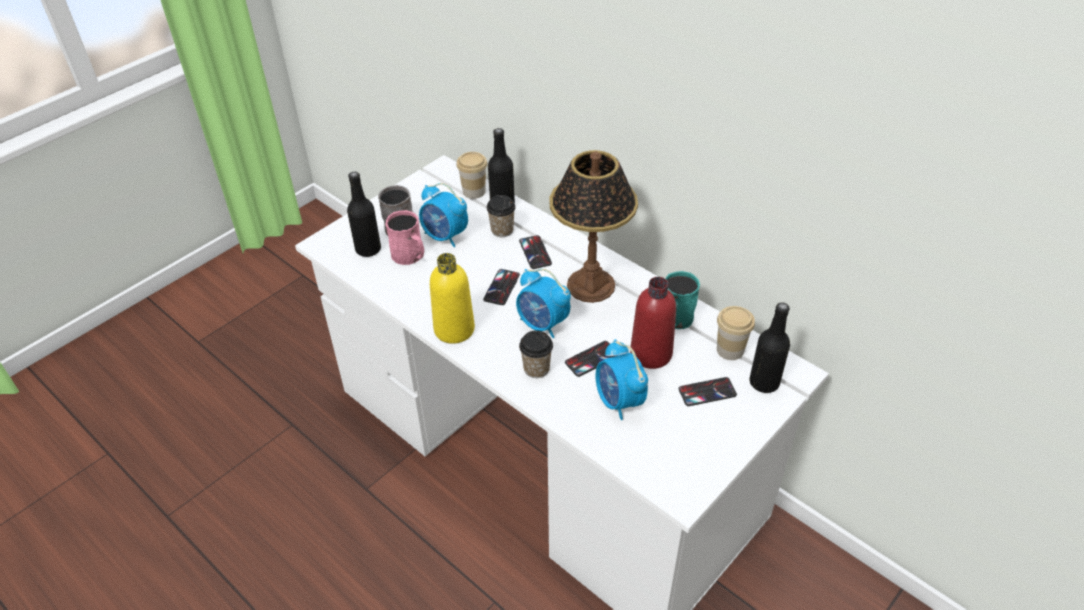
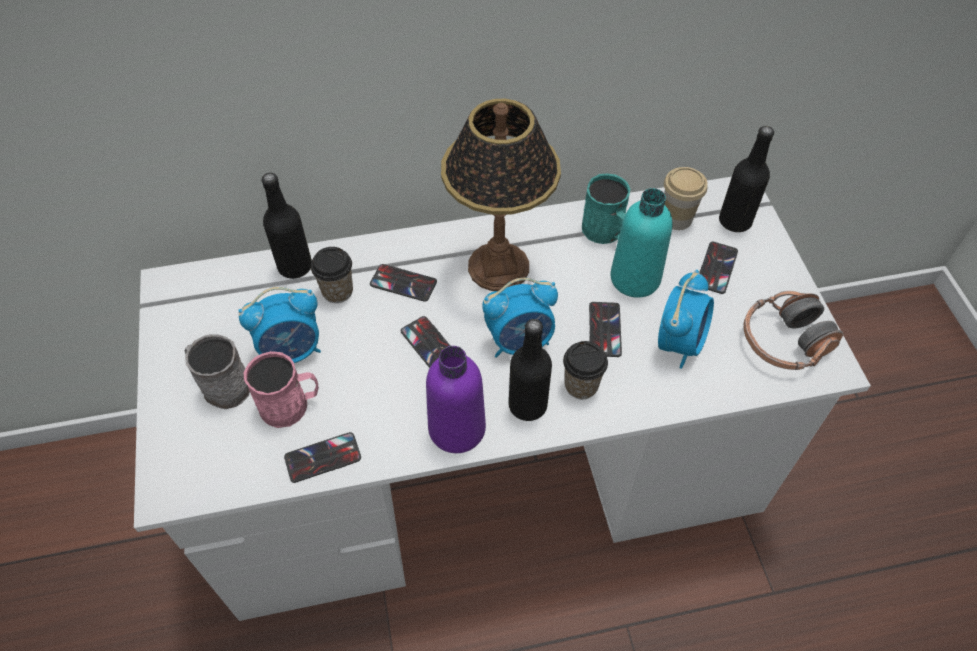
camera: 55 degrees left, 10 degrees up
black bottle [347,172,381,257] -> black bottle moved to [509,319,552,421]
yellow bottle [430,253,475,344] -> purple bottle [426,346,486,453]
cup [456,152,487,199] -> none
alarm clock [595,339,648,420] -> alarm clock turned 75 degrees counterclockwise [658,270,714,369]
red bottle [630,277,676,369] -> turquoise bottle [610,188,672,298]
none -> phone [284,432,361,483]
none -> headphones [743,291,843,370]

